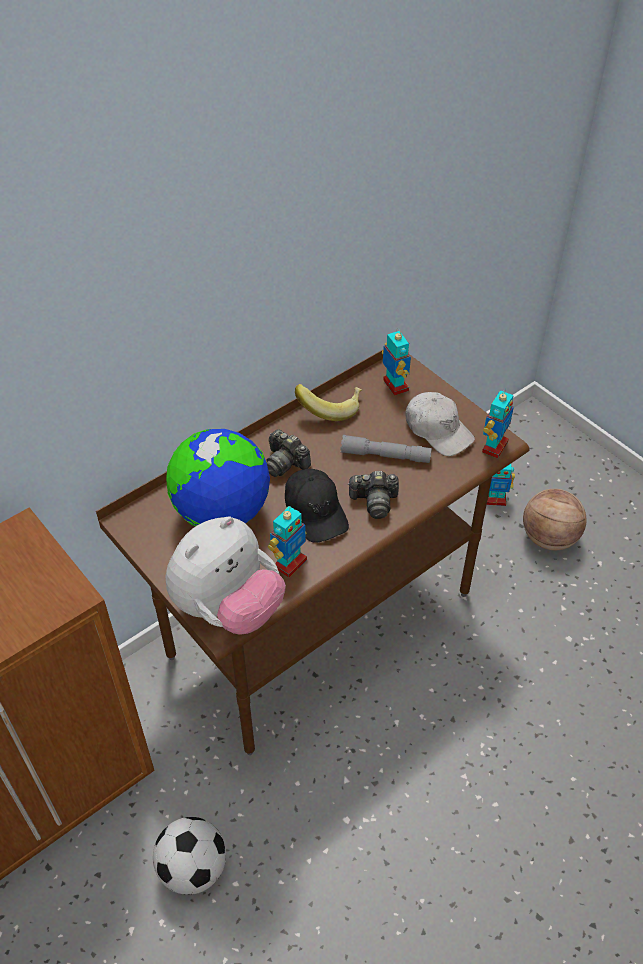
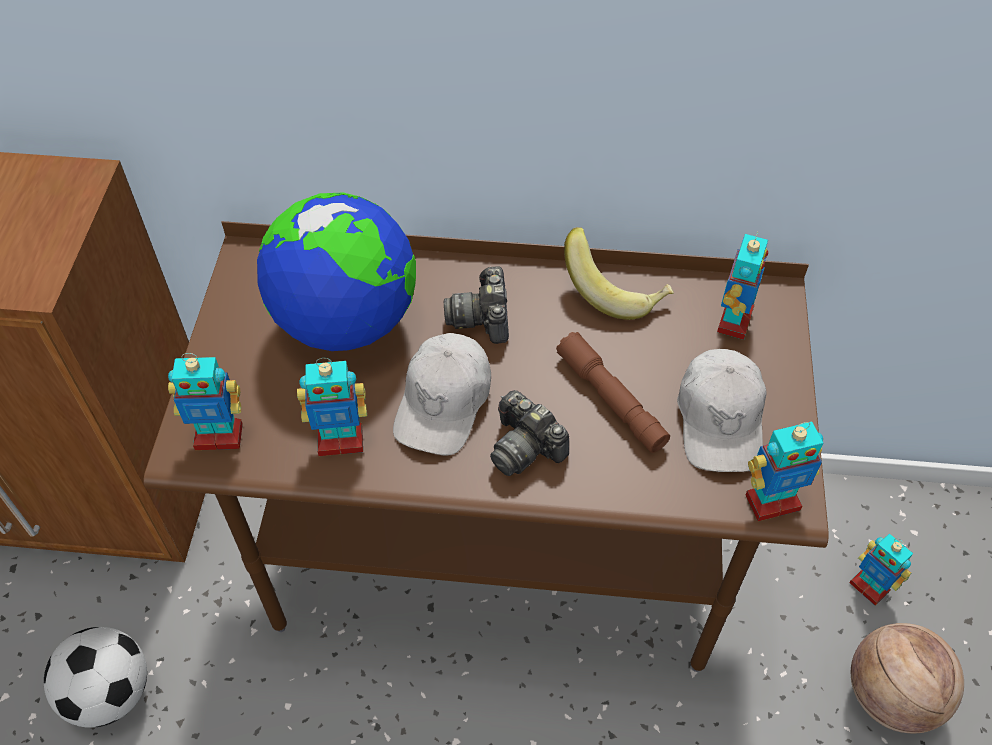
camera: 45 degrees right, 5 degrees up
plush toy [165,516,286,635] -> toy robot [168,353,243,450]
black cap [285,469,349,543] -> white cap [393,333,491,456]
grey flashlight [340,435,432,463] -> brown flashlight [556,332,670,453]

